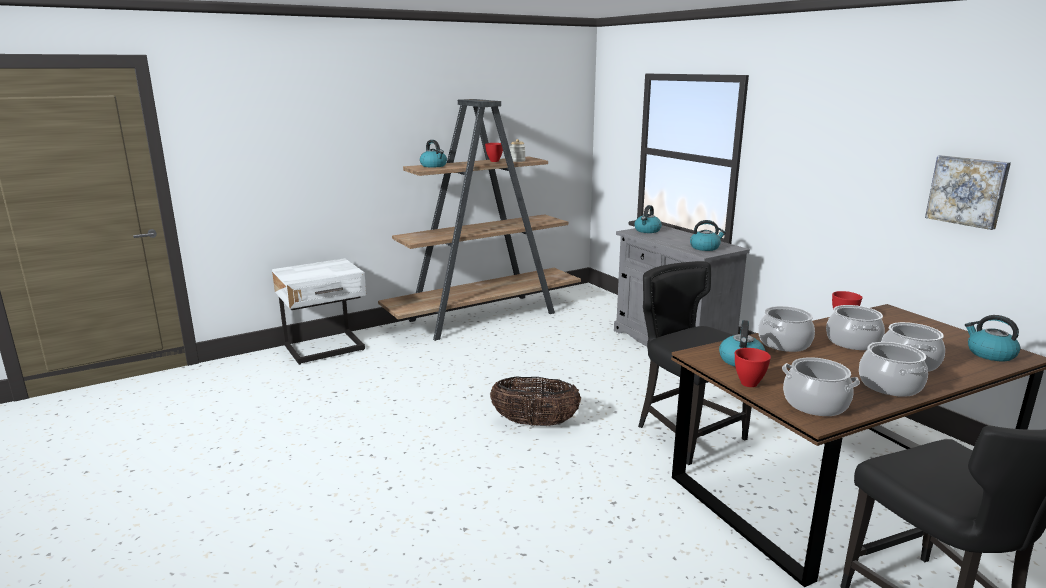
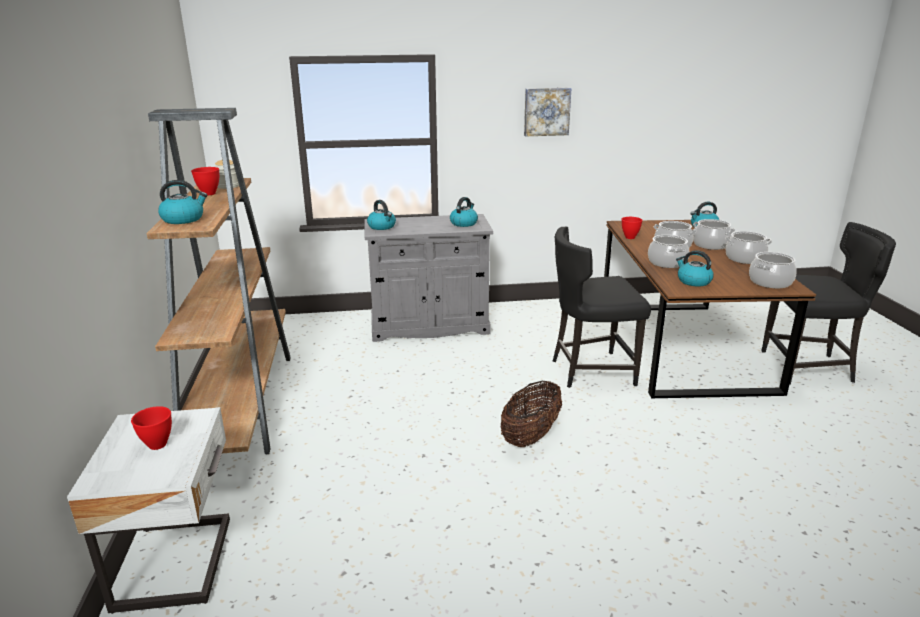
camera: 65 degrees left, 5 degrees up
red bowl [735,348,771,387] -> red bowl moved to [131,406,172,450]
picture [925,155,1011,230] -> picture moved to [524,88,571,136]

